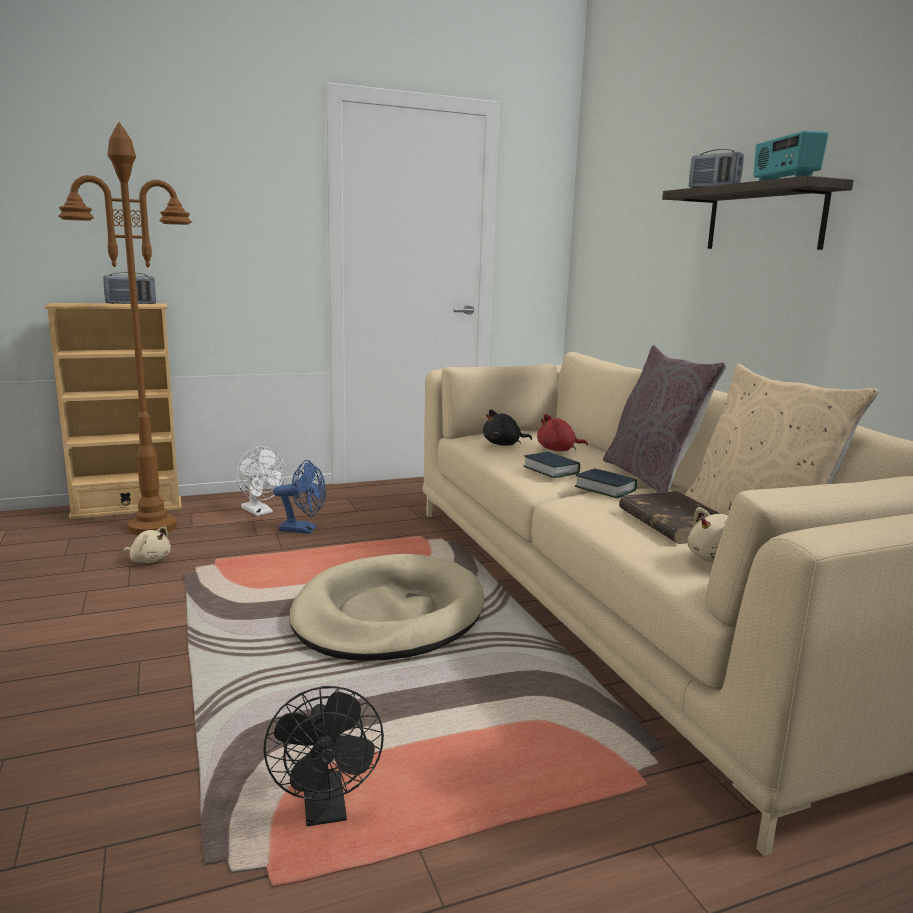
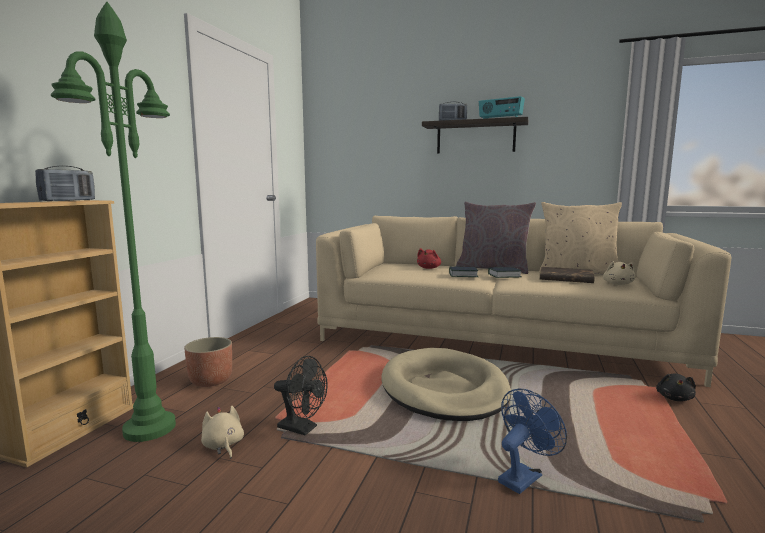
camera: 50 degrees left, 5 degrees down
brown floor lamp [58,122,192,535] -> green floor lamp [51,2,176,442]
beige plush toy [123,527,171,563] -> beige plush toy turned 90 degrees counterclockwise [201,406,244,459]
white fan [236,447,285,516] -> planter [184,337,232,387]
black fan [263,686,384,826] -> black fan moved to [274,356,328,435]
blue fan [273,460,326,534] -> blue fan moved to [498,389,567,494]
black plush toy [483,409,532,446] -> black plush toy moved to [656,373,696,401]

